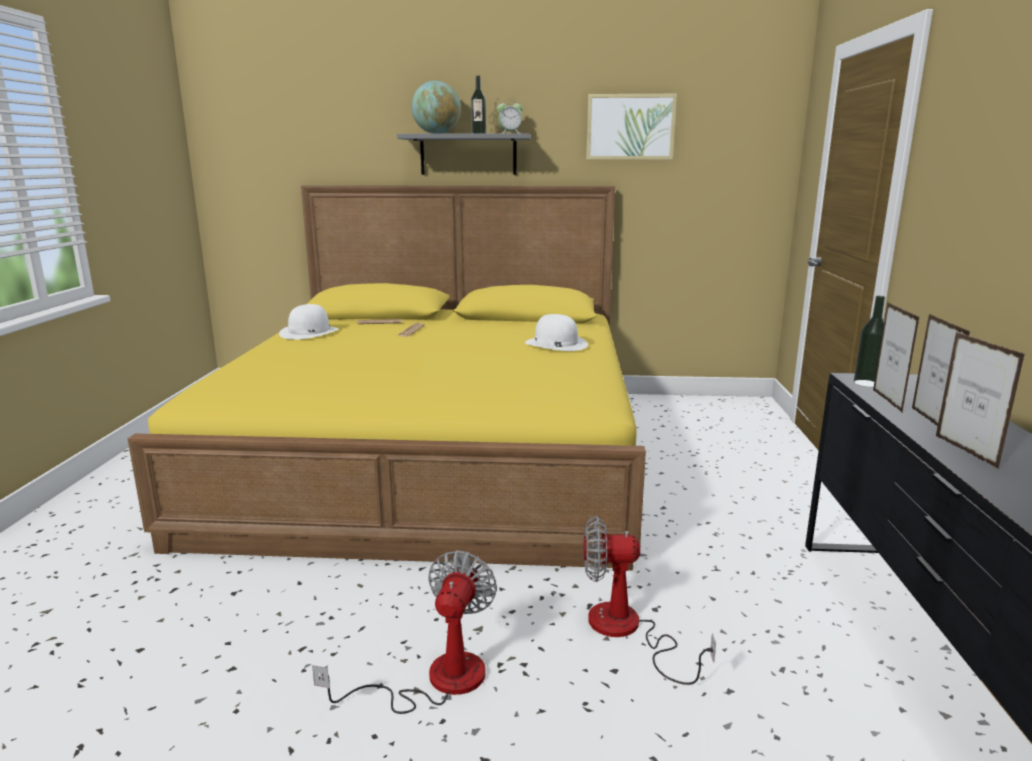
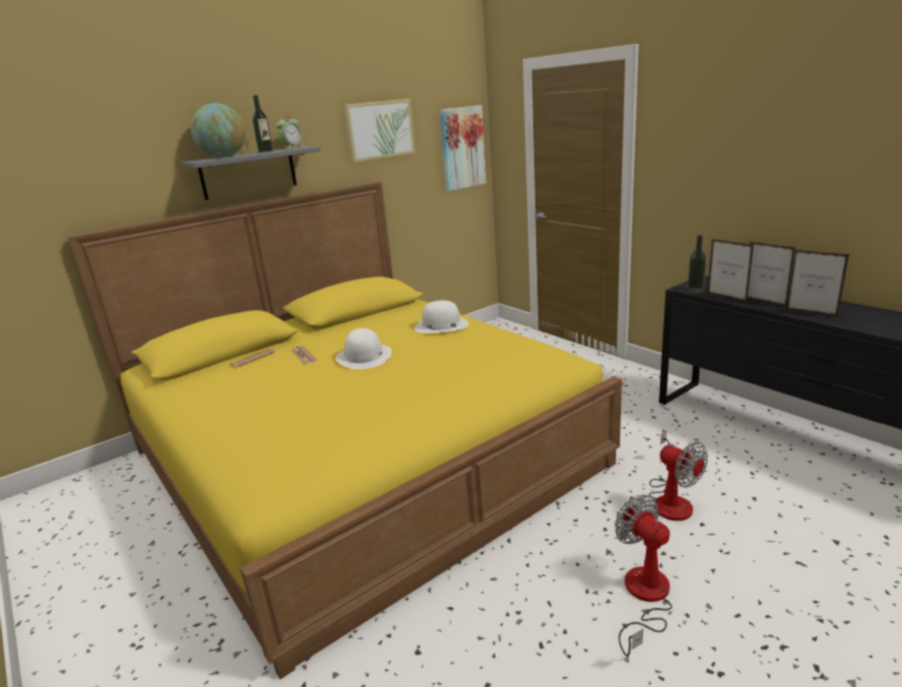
camera: 40 degrees left, 5 degrees up
white hat [279,304,339,340] -> white hat moved to [336,328,392,369]
fan [584,515,716,685] -> fan turned 90 degrees counterclockwise [649,430,708,521]
none -> picture [440,105,486,191]

